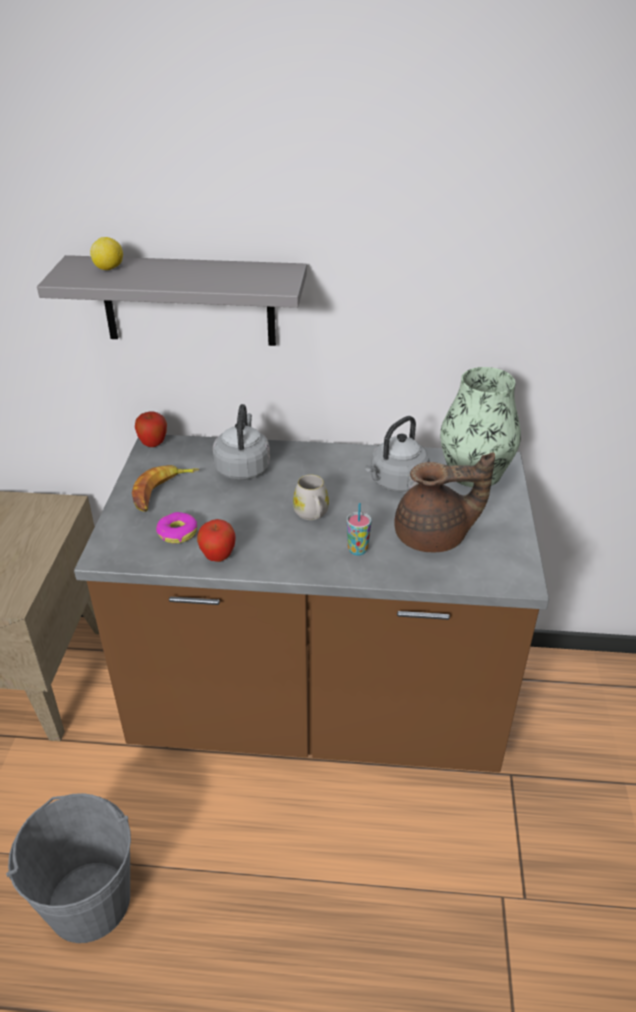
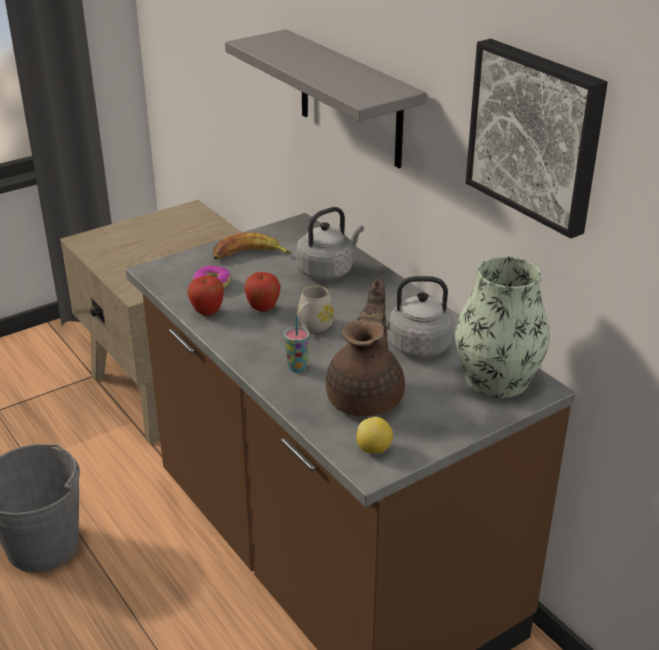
camera: 50 degrees right, 5 degrees down
lemon [90,237,123,270] -> lemon moved to [356,417,393,454]
apple [135,411,167,447] -> apple moved to [244,272,281,311]
brown teapot [394,452,495,552] -> brown teapot turned 120 degrees counterclockwise [326,279,405,417]
none -> picture [466,39,608,239]

